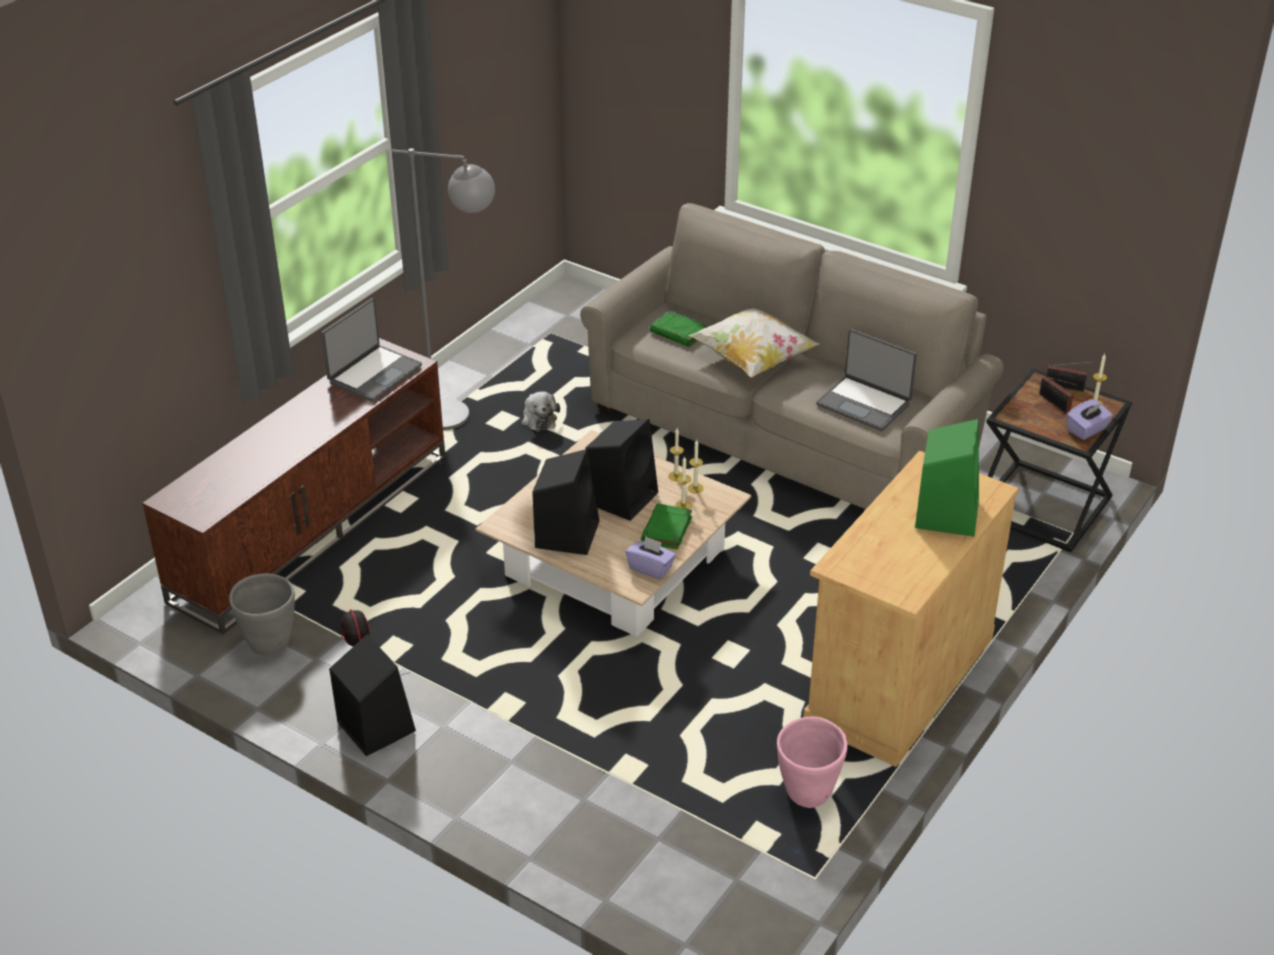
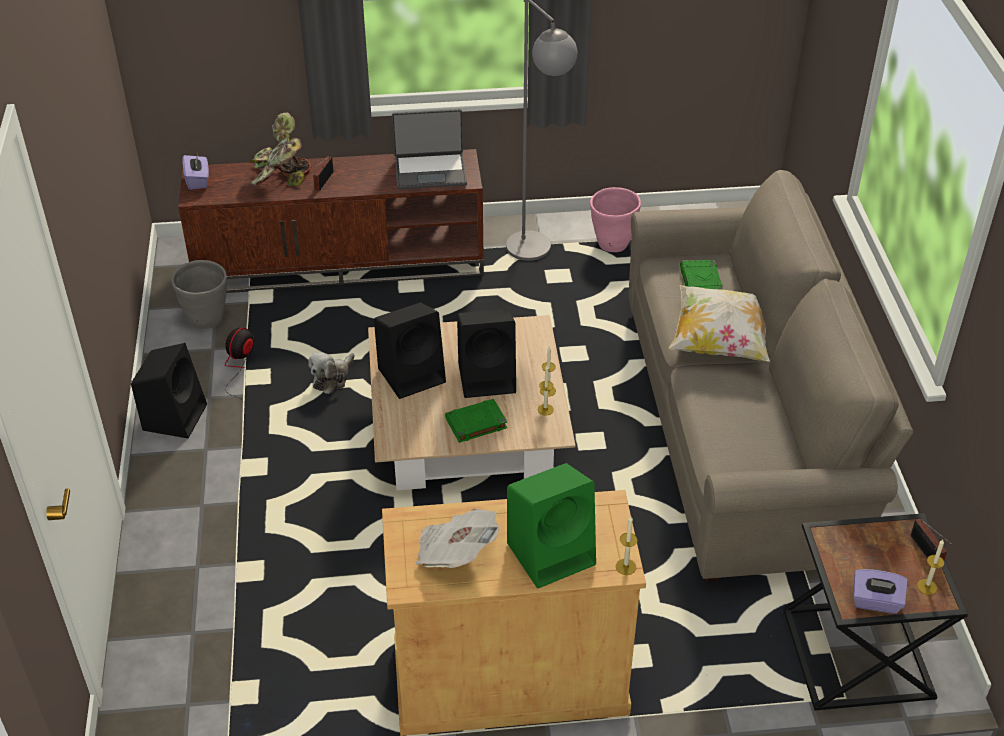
camera: 50 degrees right, 5 degrees up
plush toy [521,391,560,432] -> plush toy moved to [308,352,355,394]
purple tissue box [625,536,676,579] -> purple tissue box moved to [182,154,209,190]
candle [675,457,692,509] -> candle moved to [616,516,638,575]
pink planter [777,717,848,808] -> pink planter moved to [590,187,641,252]
laptop [816,329,917,431] -> none
radio [1039,377,1078,413] -> radio moved to [313,156,334,190]
none -> potted plant [249,113,311,186]
none -> newspaper [416,509,499,568]

